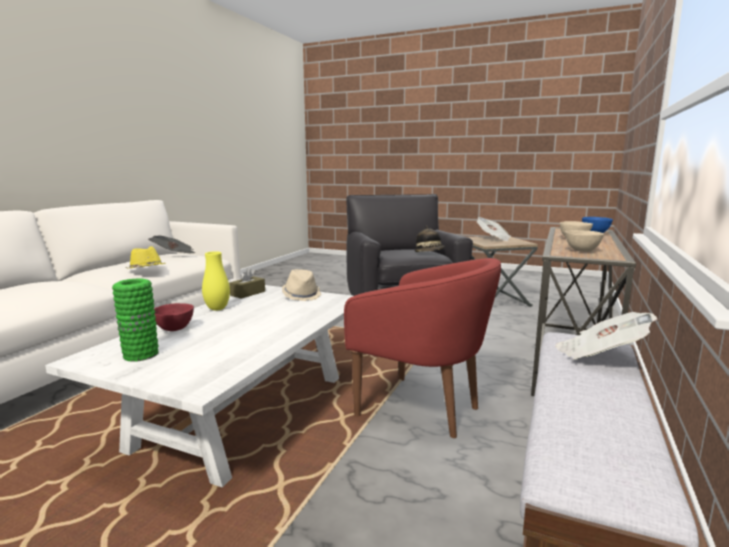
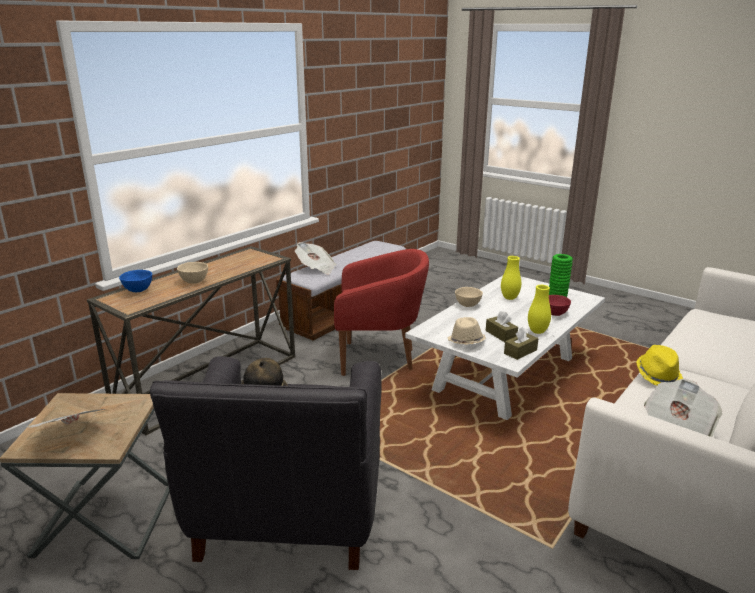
camera: 165 degrees left, 10 degrees up
red armchair [344,258,501,438] -> red armchair turned 135 degrees clockwise [334,249,429,376]
beige bowl [565,230,604,252] -> beige bowl moved to [455,287,483,307]
none -> brown tissue box [486,311,518,342]
none -> yellow vase [501,256,521,300]

